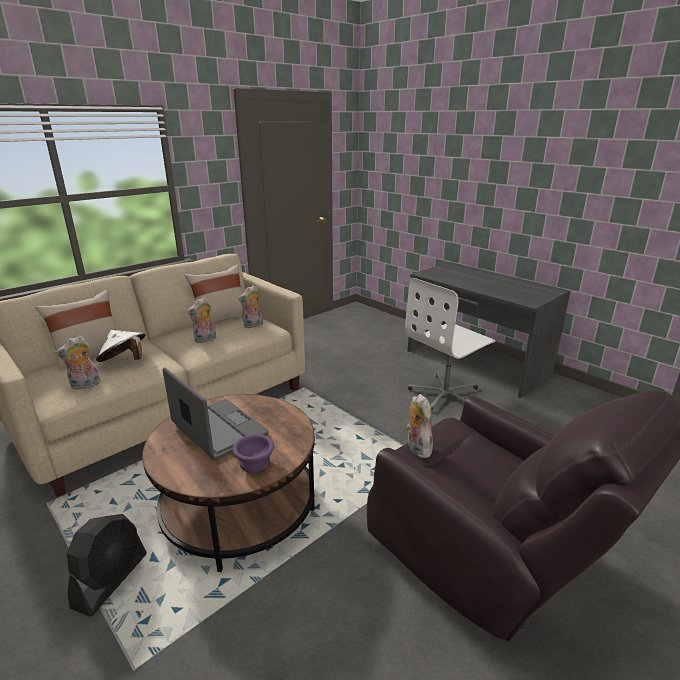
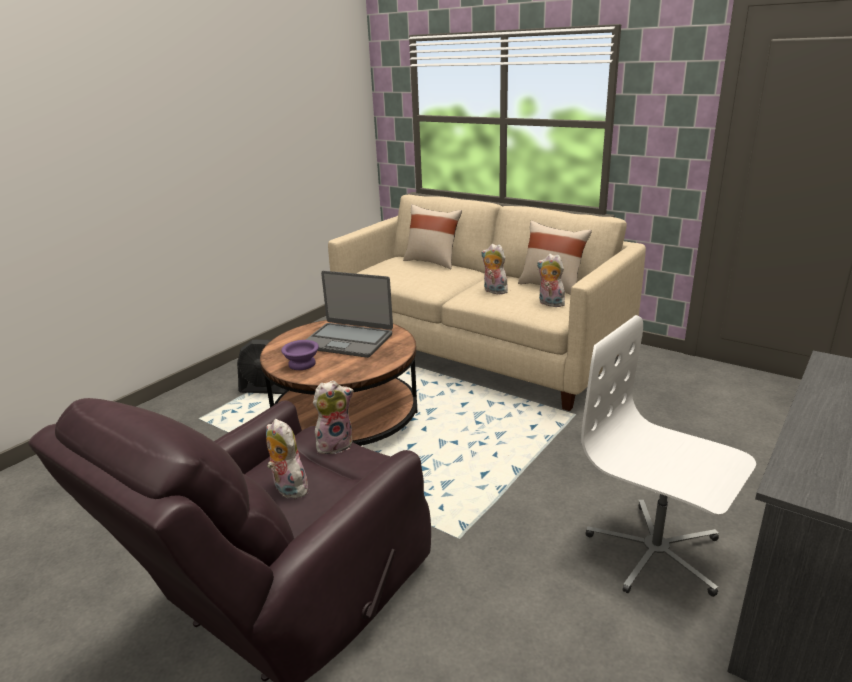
camera: 80 degrees right, 0 degrees up
plush toy [55,336,101,390] -> plush toy moved to [266,419,311,499]
white hat [96,330,145,362] -> none
laptop [163,367,269,461] -> laptop turned 75 degrees clockwise [306,271,393,358]

